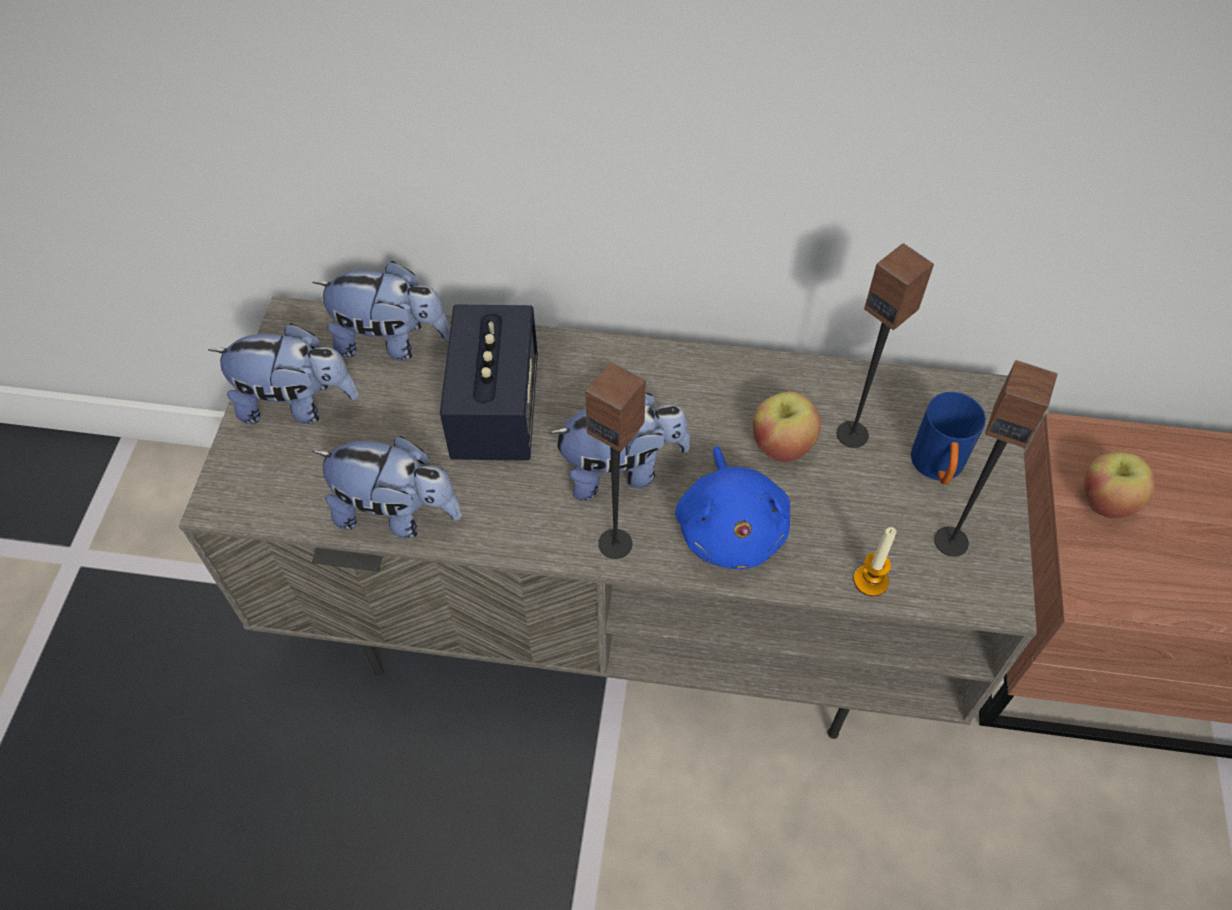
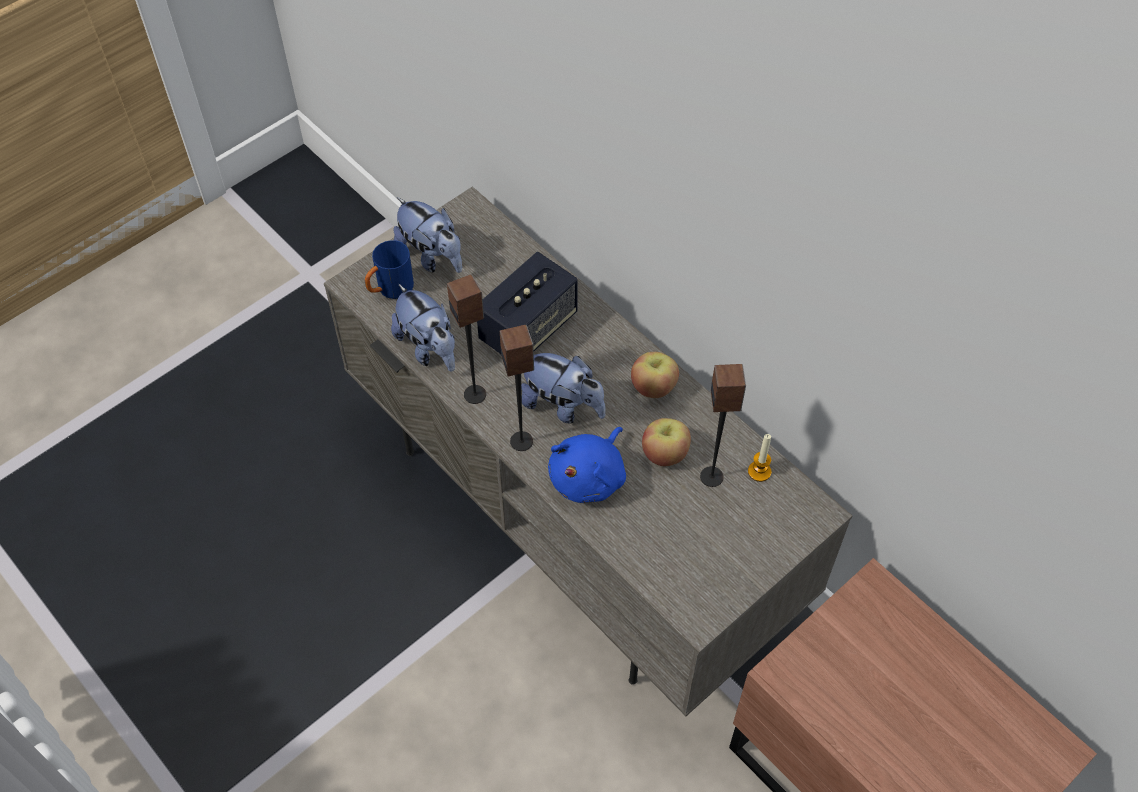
camera: 40 degrees right, 0 degrees up
plush toy [312,261,450,360] -> none
candle [854,527,896,596] -> candle moved to [748,434,771,482]
blue mug [911,392,986,485] -> blue mug moved to [365,240,414,299]
speaker [934,360,1057,557] -> speaker moved to [447,274,486,404]
apple [1083,452,1155,518] -> apple moved to [631,352,679,398]

